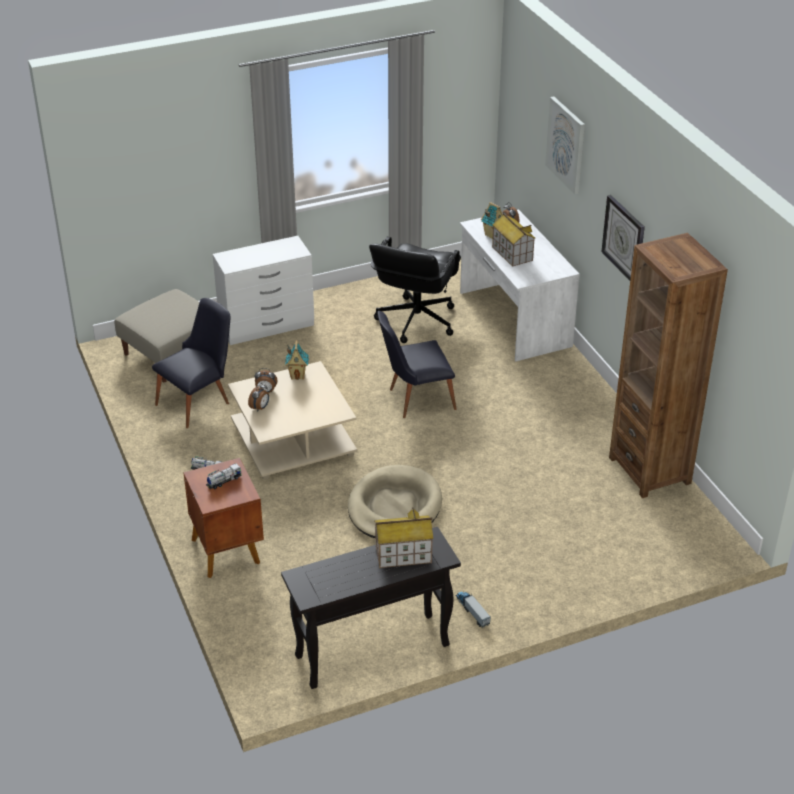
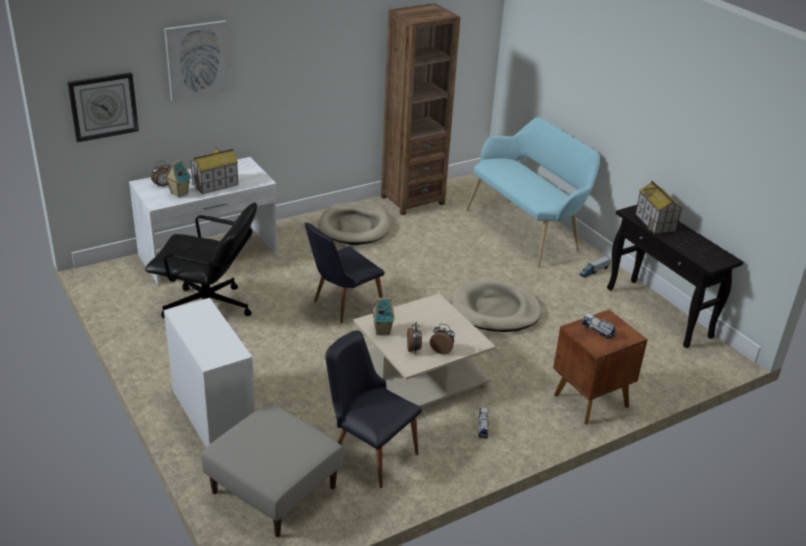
camera: 100 degrees left, 5 degrees down
black chair [377,311,457,418] -> black chair turned 75 degrees clockwise [304,222,384,324]
wall clock [601,195,645,280] -> wall clock moved to [67,72,139,142]
none -> beige dog bed [318,203,390,245]
none -> turquoise bench [466,117,600,268]

